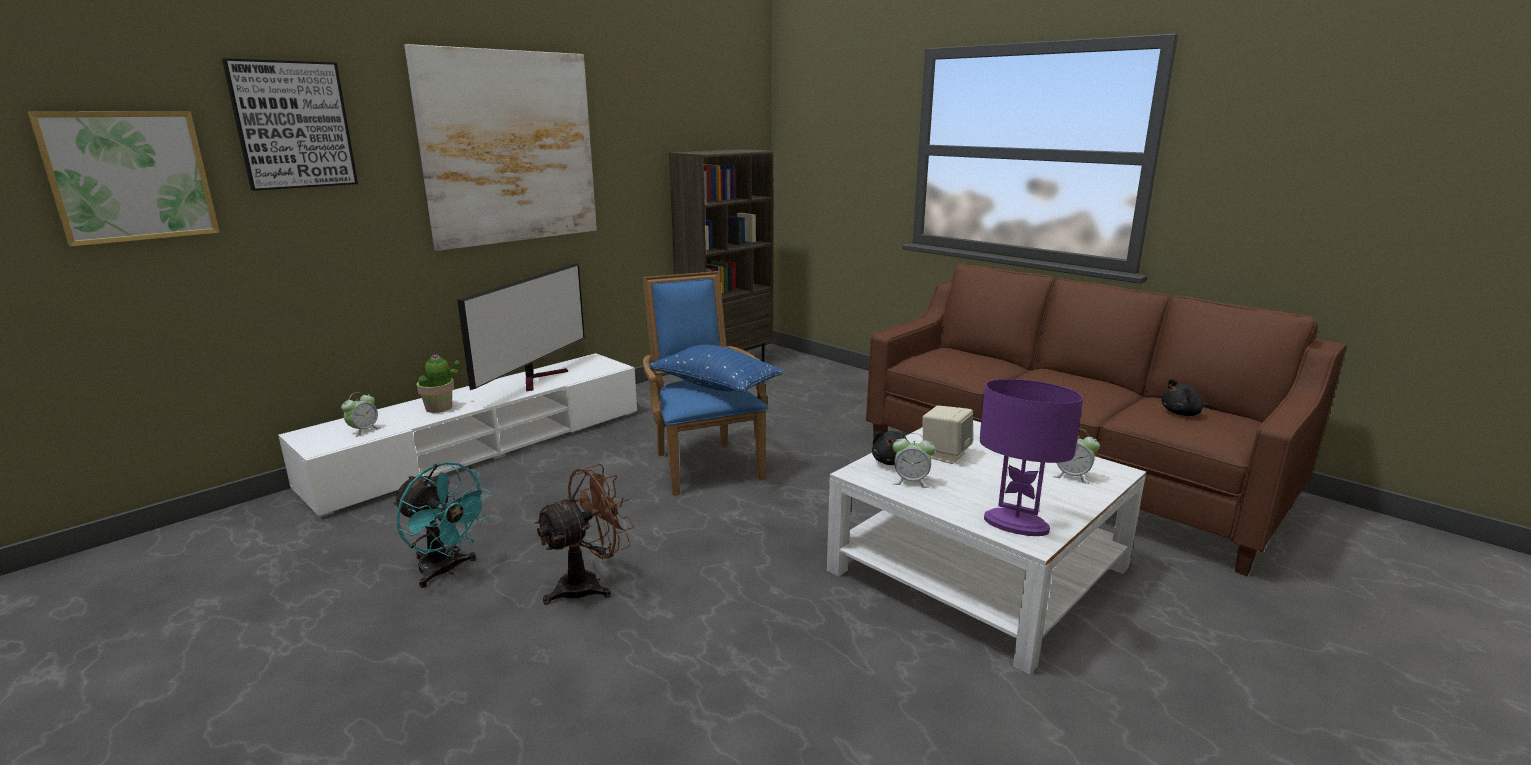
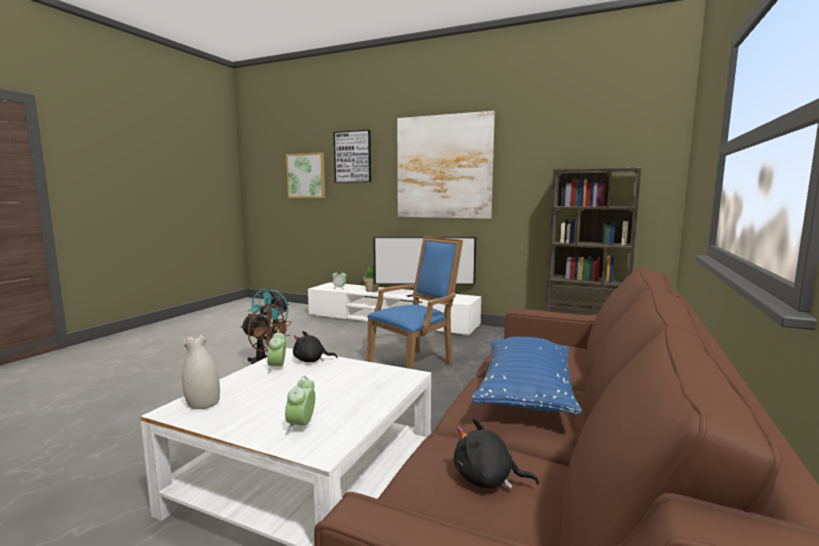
camera: 70 degrees right, 10 degrees down
blue pillow [649,345,785,393] -> blue pillow moved to [472,337,582,414]
beige speaker [923,406,973,464] -> none
purple table lamp [980,379,1083,536] -> white vase [182,335,220,409]
black plush toy [1162,379,1212,416] -> black plush toy turned 45 degrees counterclockwise [454,418,539,489]

